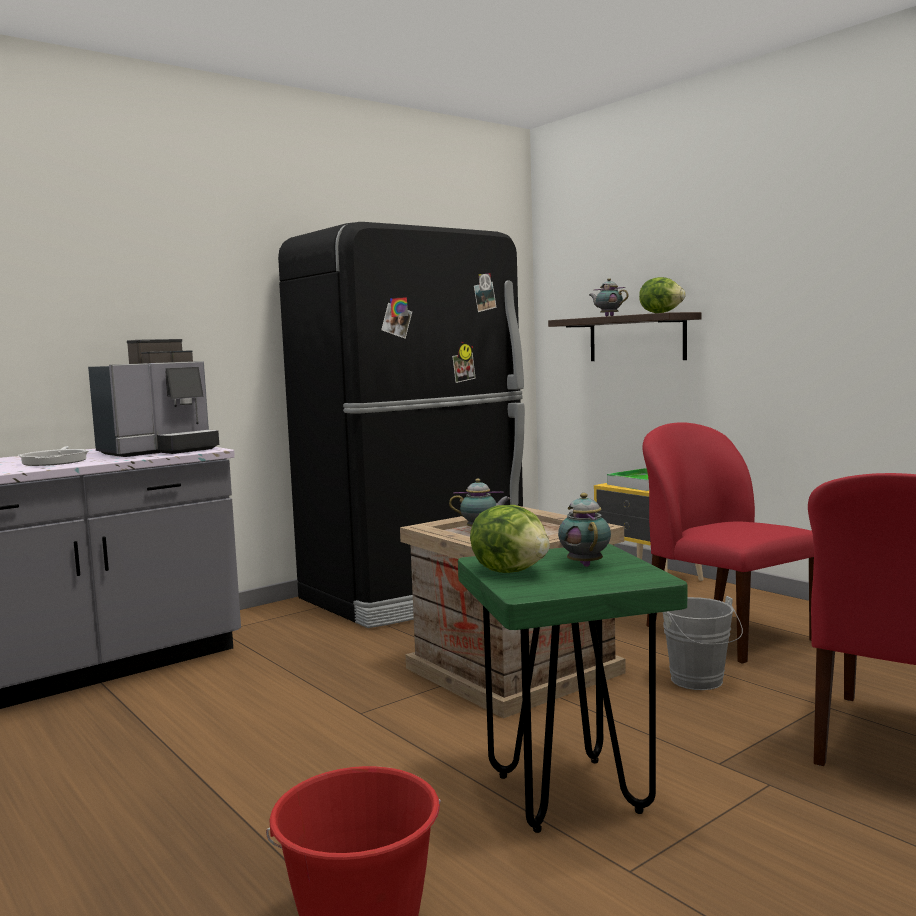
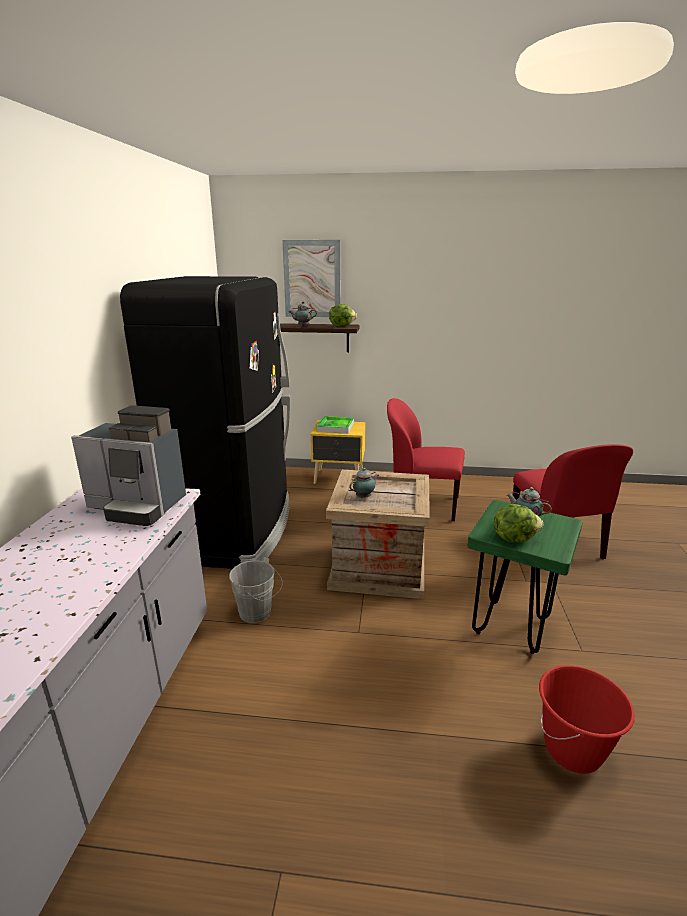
camera: 45 degrees left, 15 degrees up
frying pan [18,446,89,466] -> none
coffee machine [88,339,219,457] -> coffee machine turned 105 degrees clockwise [71,405,186,526]
grey bucket [662,596,743,690] -> grey bucket moved to [229,557,283,623]
none -> picture [282,240,341,317]

